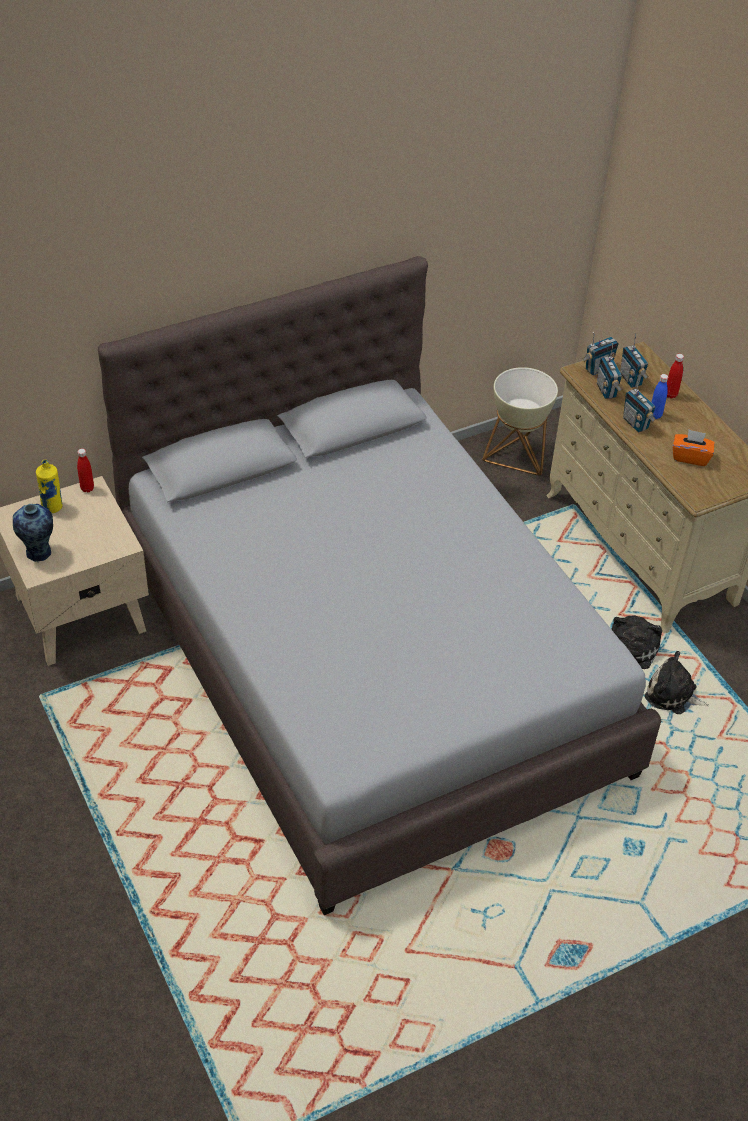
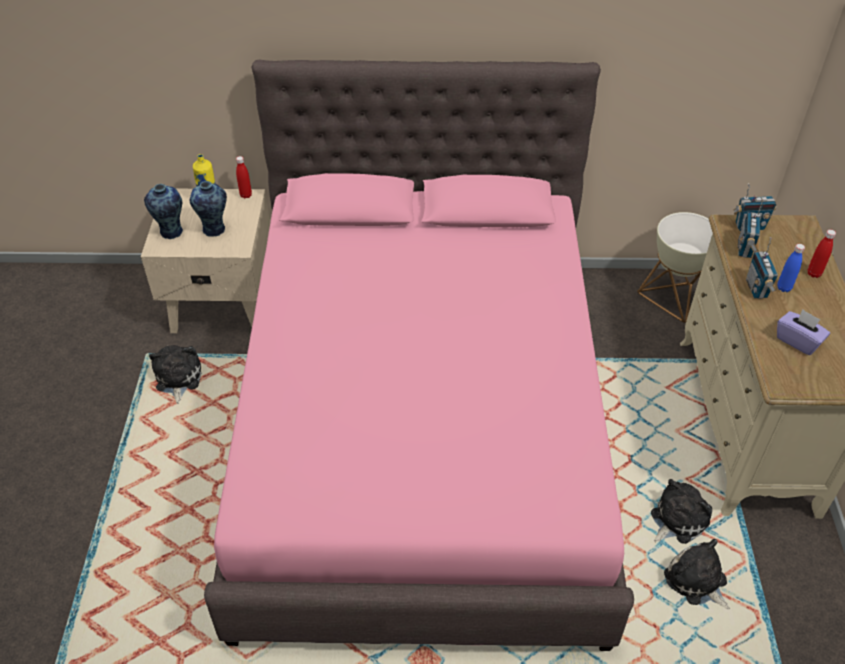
camera: 30 degrees right, 0 degrees up
grey bed [98,256,661,915] -> pink bed [204,59,634,651]
radio [620,332,649,388] -> none
orange tissue box [673,430,715,466] -> purple tissue box [777,309,830,355]
none -> plush toy [149,345,202,404]
none -> vase [190,181,227,236]

